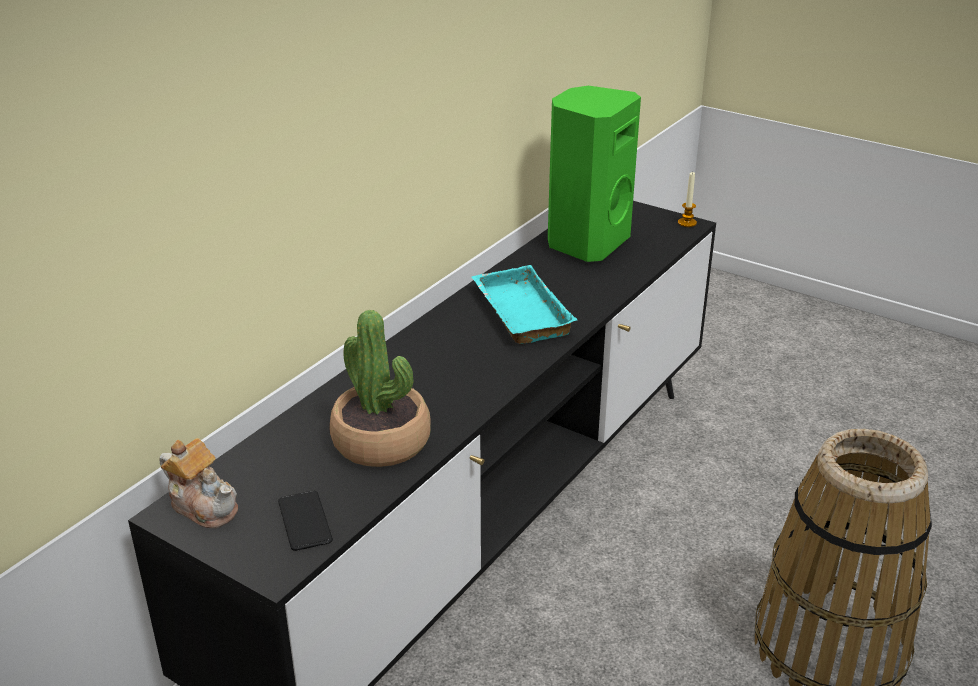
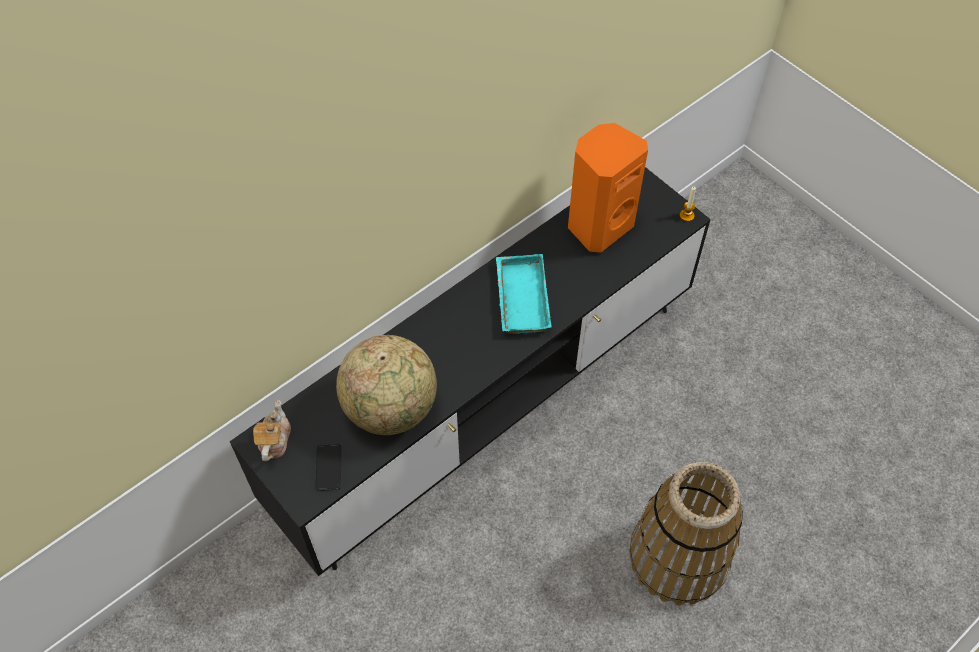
camera: 15 degrees right, 25 degrees up
teapot [160,438,238,529] -> teapot turned 135 degrees counterclockwise [253,400,291,461]
potted plant [329,310,431,467] -> globe [336,335,437,435]
green speaker [548,86,641,262] -> orange speaker [568,123,648,253]

